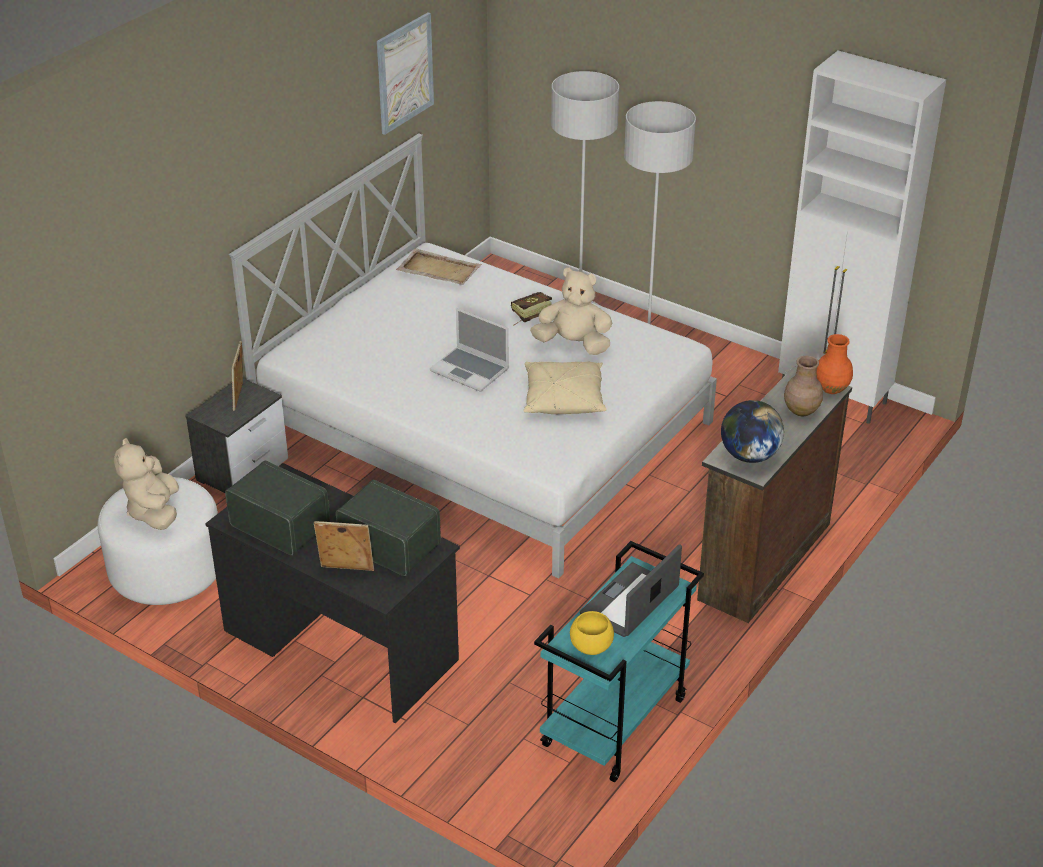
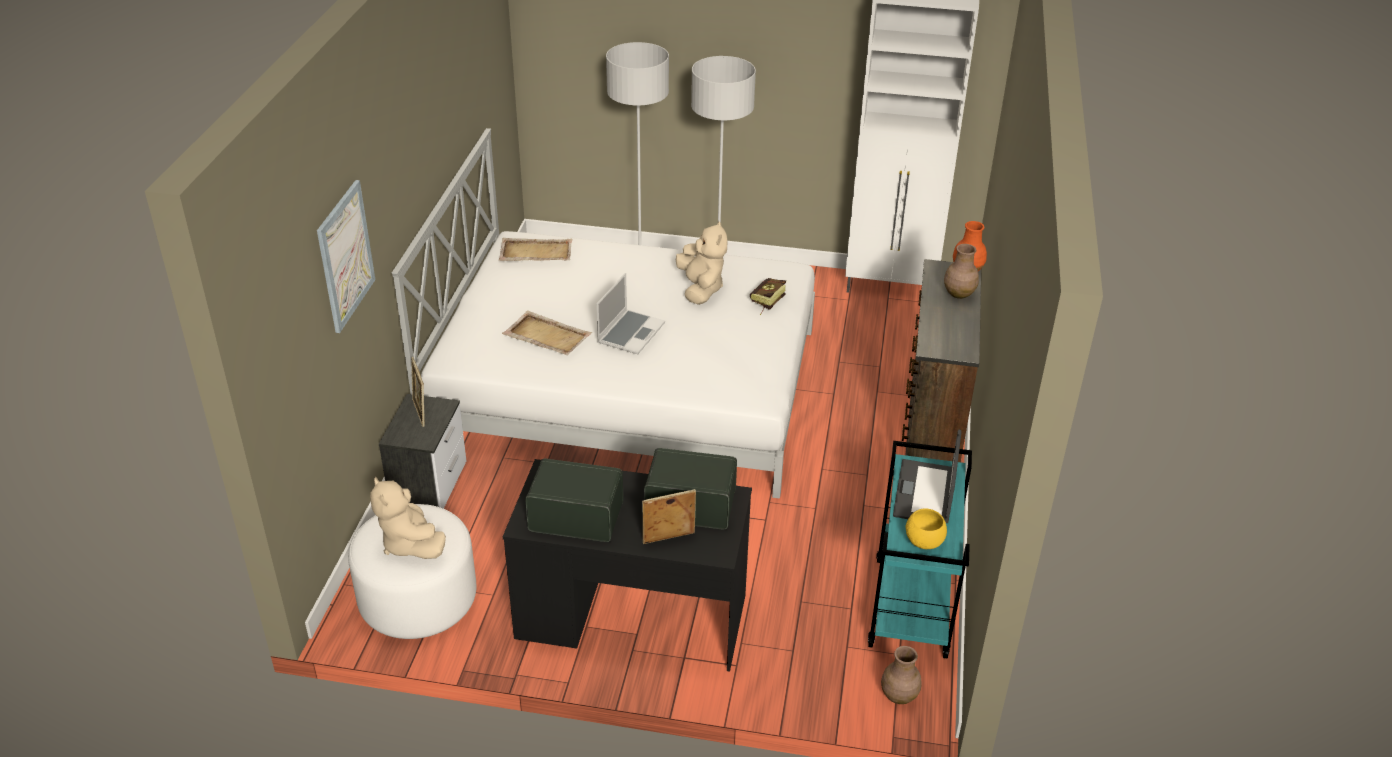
camera: 25 degrees left, 0 degrees up
picture [377,12,434,135] -> picture moved to [317,180,375,333]
laptop [430,308,509,392] -> laptop turned 75 degrees counterclockwise [596,273,665,354]
book [511,292,552,326] -> book moved to [750,278,786,315]
beige pillow [523,362,607,414] -> none
beige plush toy [530,268,613,355] -> beige plush toy turned 90 degrees clockwise [676,221,727,305]
globe [721,400,784,463] -> none
none -> beige tray [502,311,592,355]
none -> brown vase [881,646,922,704]

